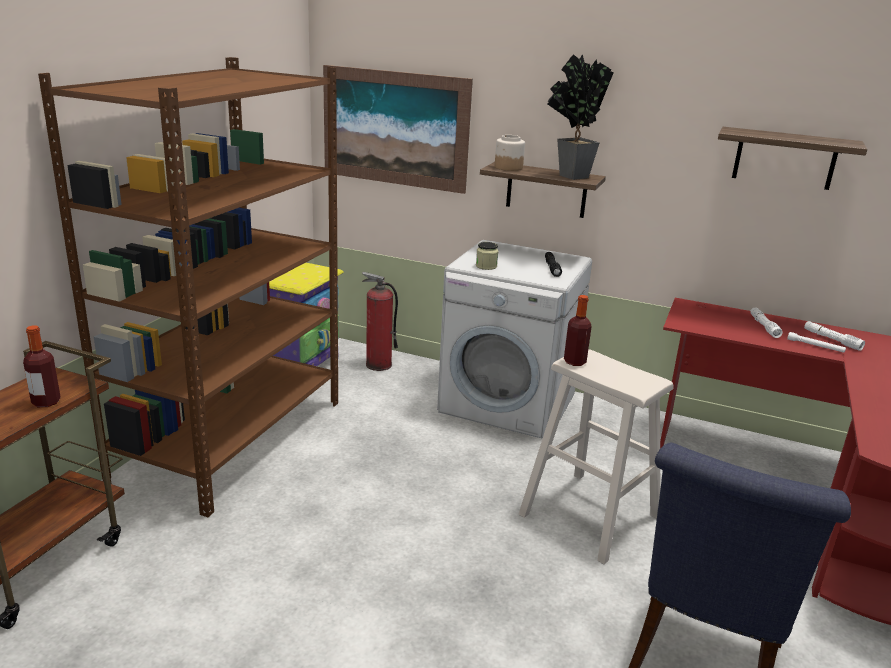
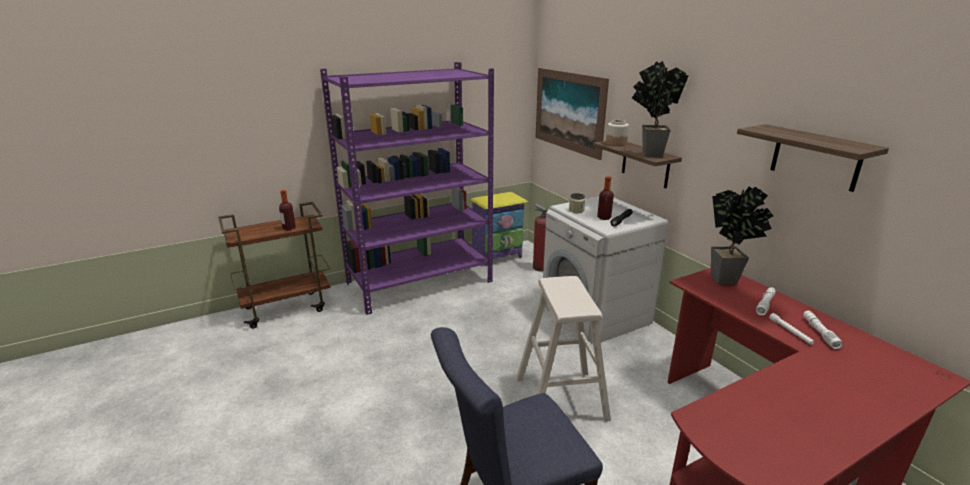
camera: 40 degrees right, 0 degrees up
brown bookcase [38,57,338,517] -> purple bookcase [320,62,494,315]
bottle [564,295,592,366] -> bottle moved to [597,177,614,220]
none -> potted plant [711,187,773,285]

